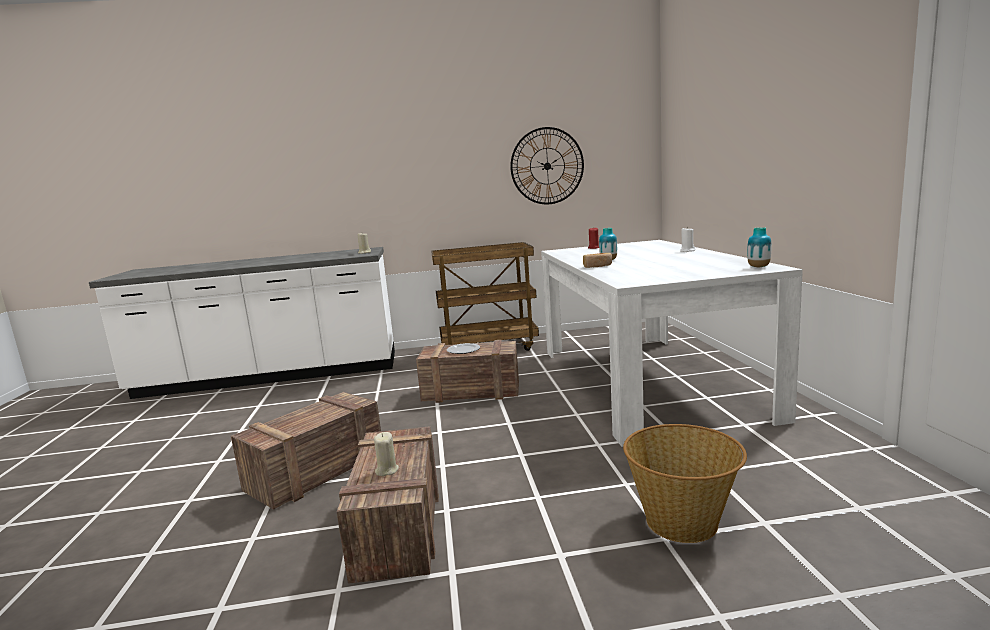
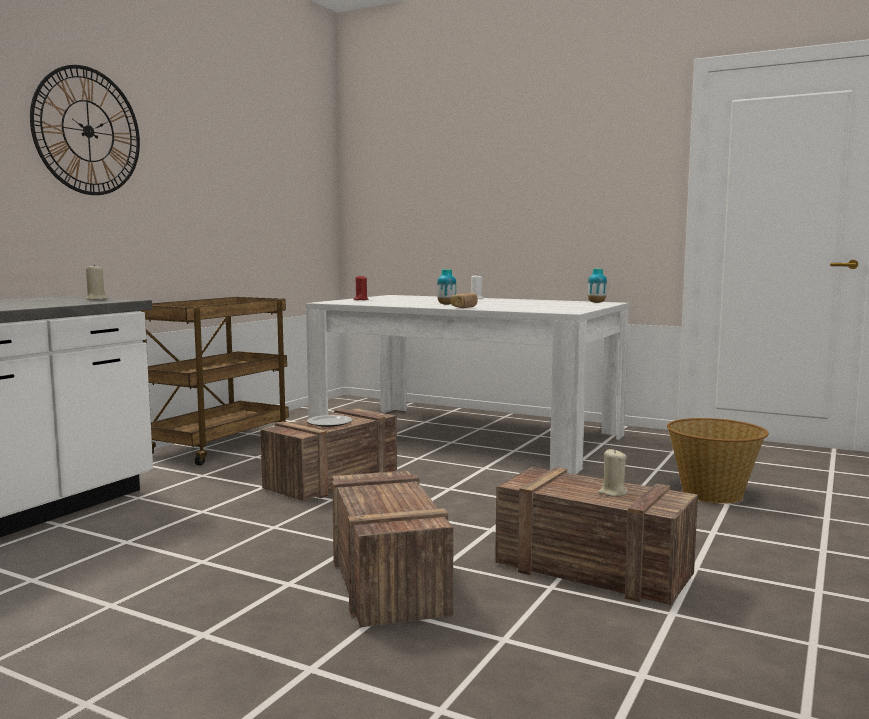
camera: 55 degrees left, 5 degrees down
wall clock [510,127,584,204] -> wall clock moved to [30,65,140,195]

